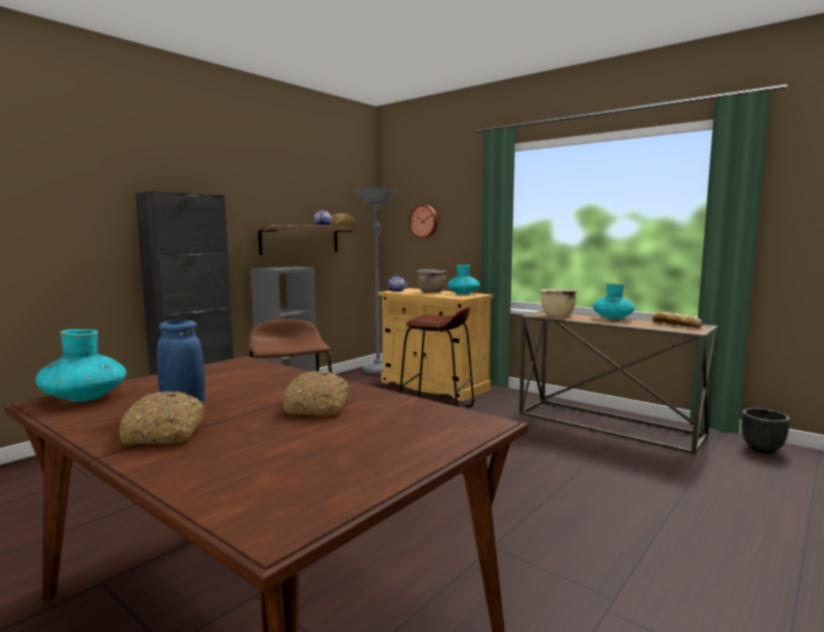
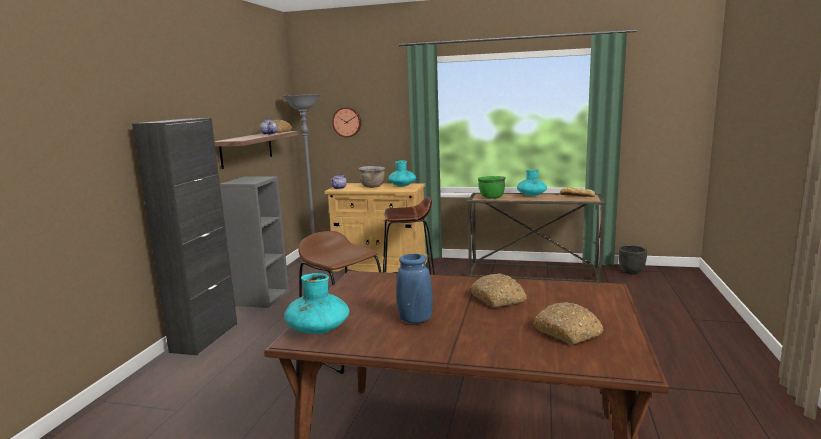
camera: 25 degrees left, 5 degrees up
bread [119,391,205,444] -> bread moved to [534,302,603,345]
beige cooking pot [540,289,577,317] -> green cooking pot [478,176,506,199]

